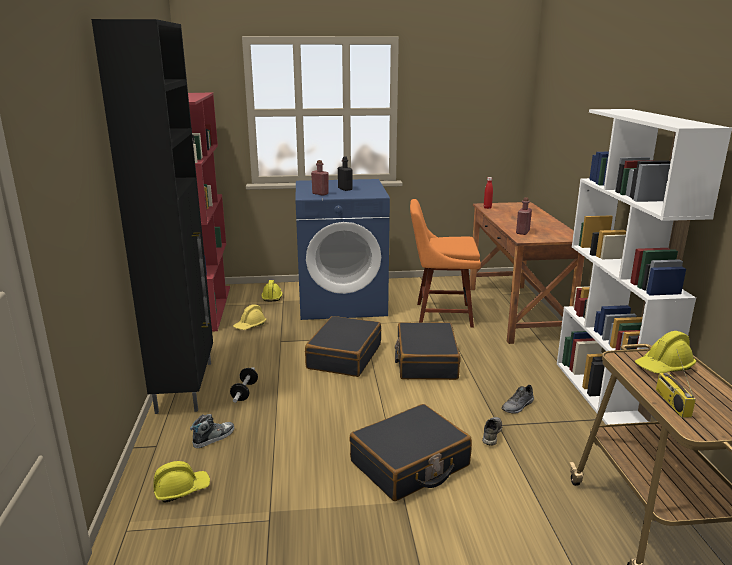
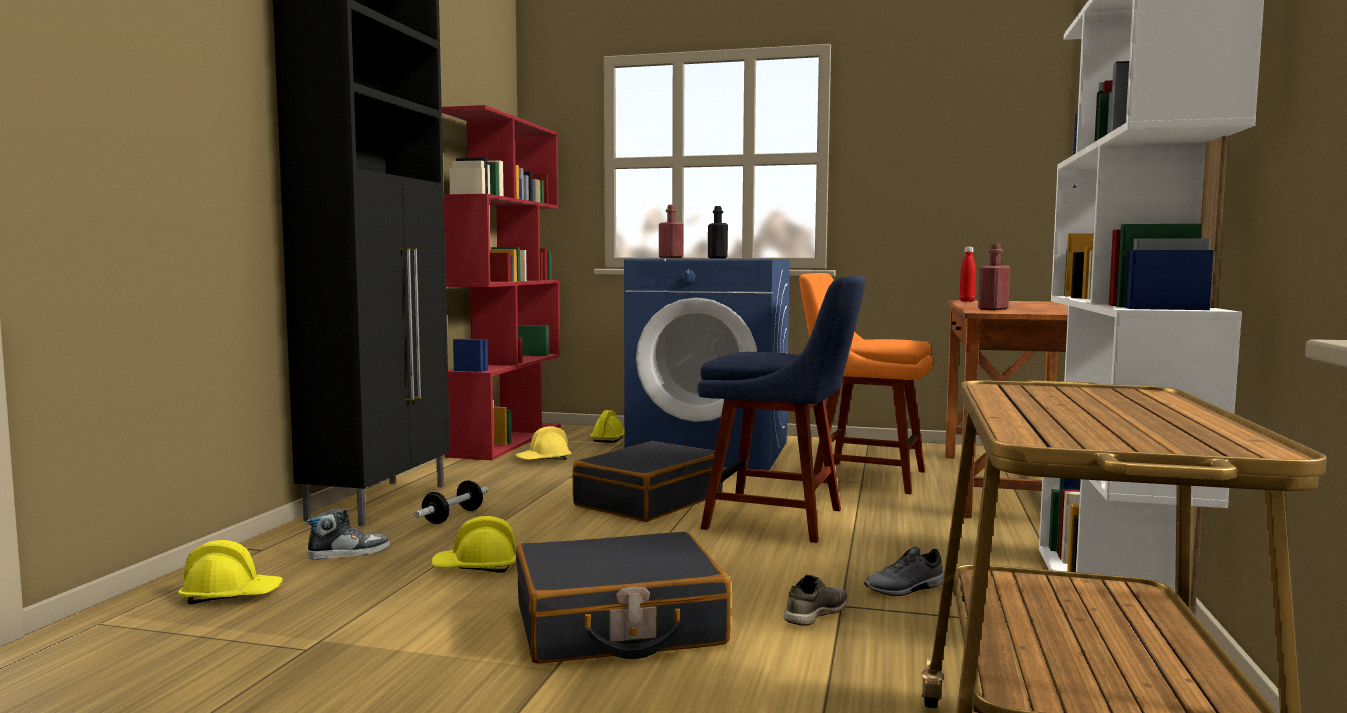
camera: 20 degrees right, 15 degrees down
black suitcase [395,322,461,380] -> blue chair [697,276,866,543]
yellow hard hat [635,331,696,374] -> yellow hard hat moved to [431,516,516,573]
radio [656,349,696,418] -> none

